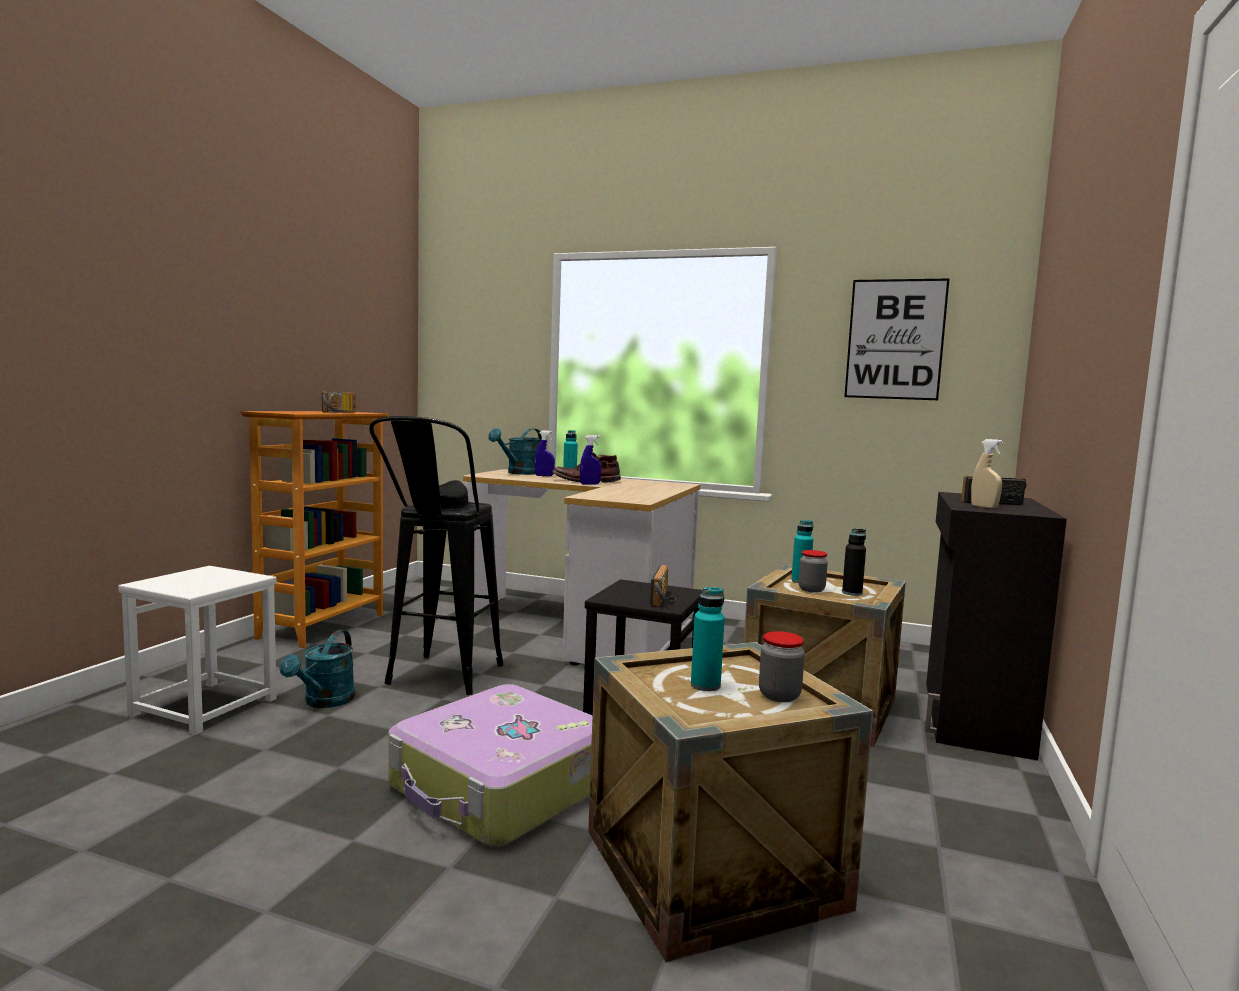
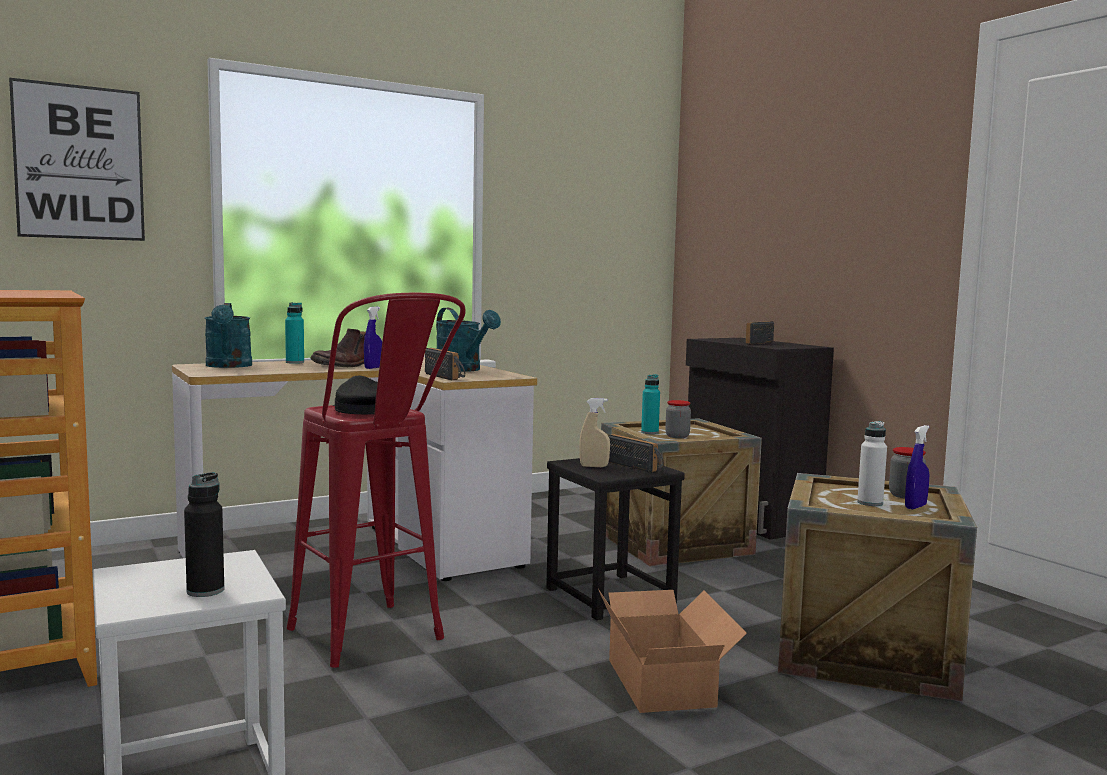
camera: 50 degrees left, 0 degrees up
turquoise watering can [279,630,355,708] -> turquoise watering can moved to [436,308,501,372]
radio [322,392,356,413] -> radio moved to [425,348,465,380]
black stool [369,416,503,695] -> red stool [287,292,466,668]
suitcase [388,684,593,847] -> cardboard box [598,589,747,713]
blue spray bottle [535,431,555,476] -> blue spray bottle moved to [905,425,929,509]
turquoise bottle [691,587,725,691] -> white bottle [857,421,887,506]
black bottle [842,529,866,596] -> black bottle moved to [184,472,224,597]
picture [844,278,950,400] -> picture moved to [9,78,145,241]
beige spray bottle [971,439,1003,508] -> beige spray bottle moved to [579,398,610,467]

